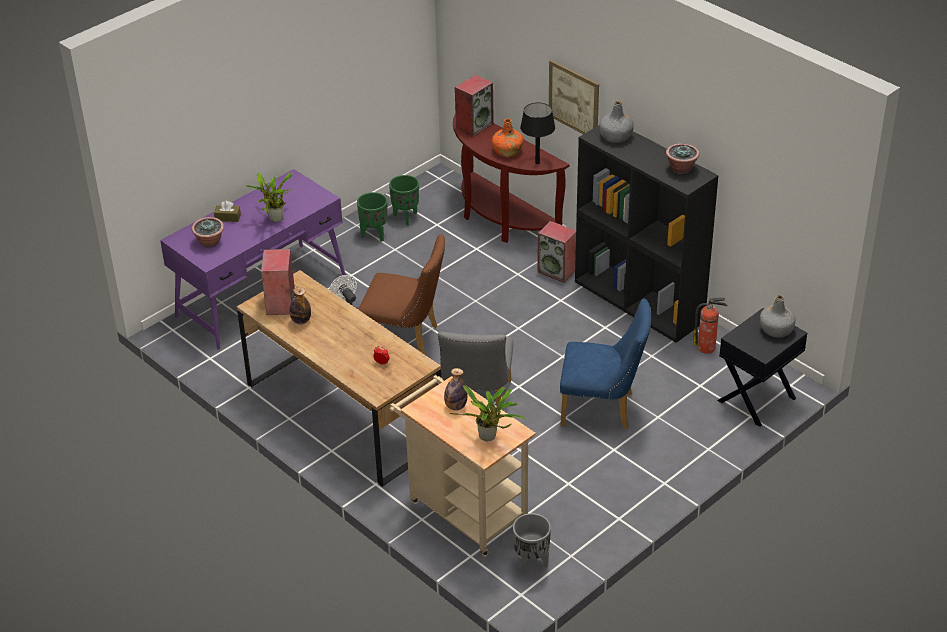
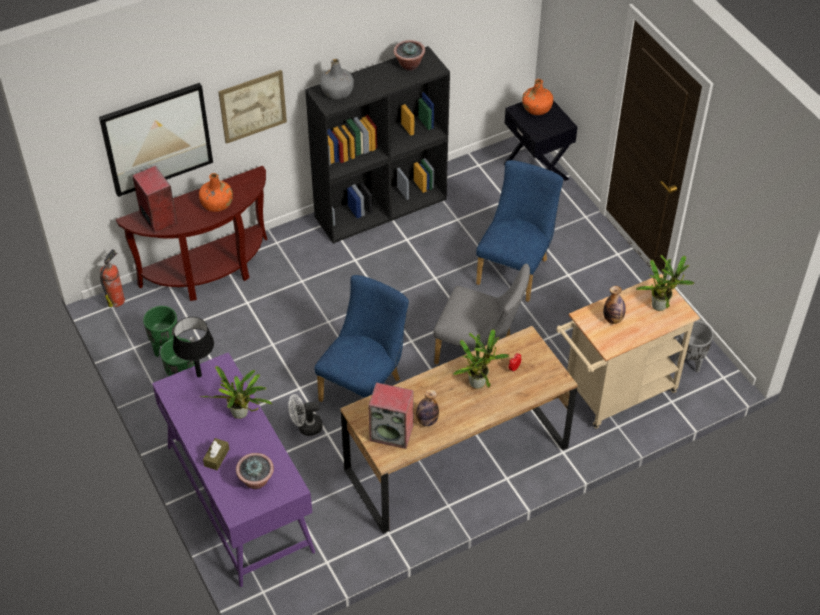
camera: 75 degrees left, 10 degrees up
brown chair [358,234,445,355] -> blue chair [314,275,409,402]
black table lamp [520,103,555,164] -> black table lamp moved to [173,317,214,377]
speaker [537,221,576,282] -> none
fire extinguisher [693,298,727,354] -> fire extinguisher moved to [100,249,125,307]
grey bottle [760,295,796,338] -> orange bottle [522,79,553,115]
none -> picture [99,83,213,197]
none -> potted plant [453,329,509,389]

